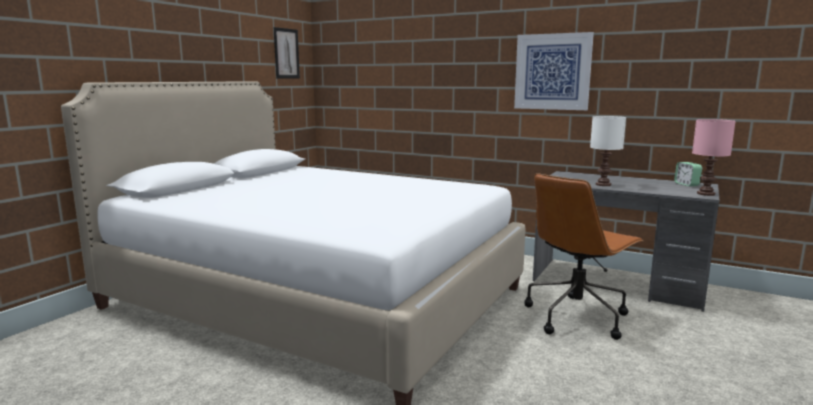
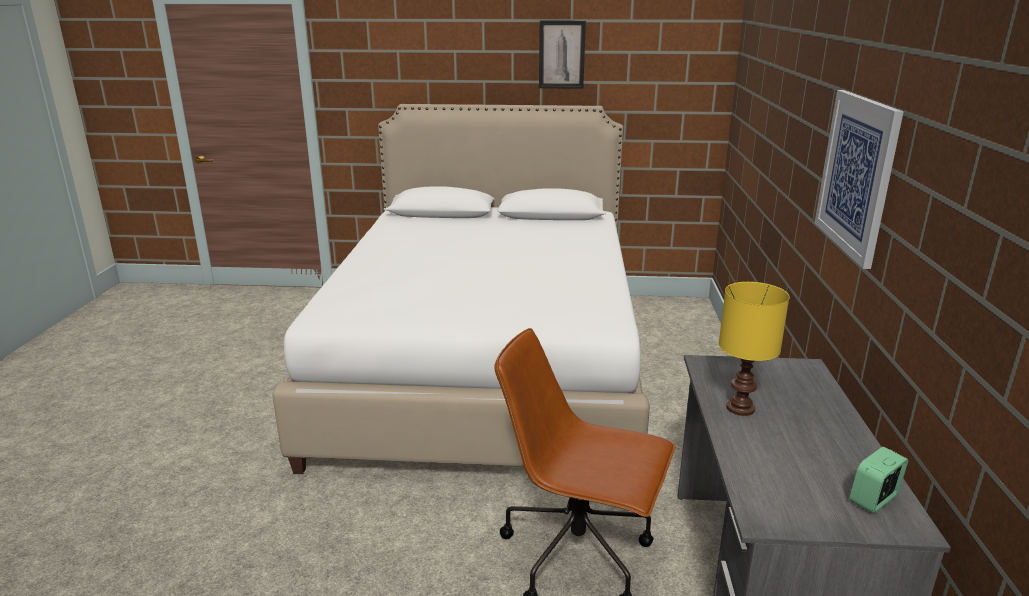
camera: 65 degrees right, 10 degrees up
picture [273,27,300,78] -> picture moved to [539,20,586,89]
white table lamp [590,116,626,186] -> yellow table lamp [719,282,790,416]
pink table lamp [692,119,736,196] -> none

